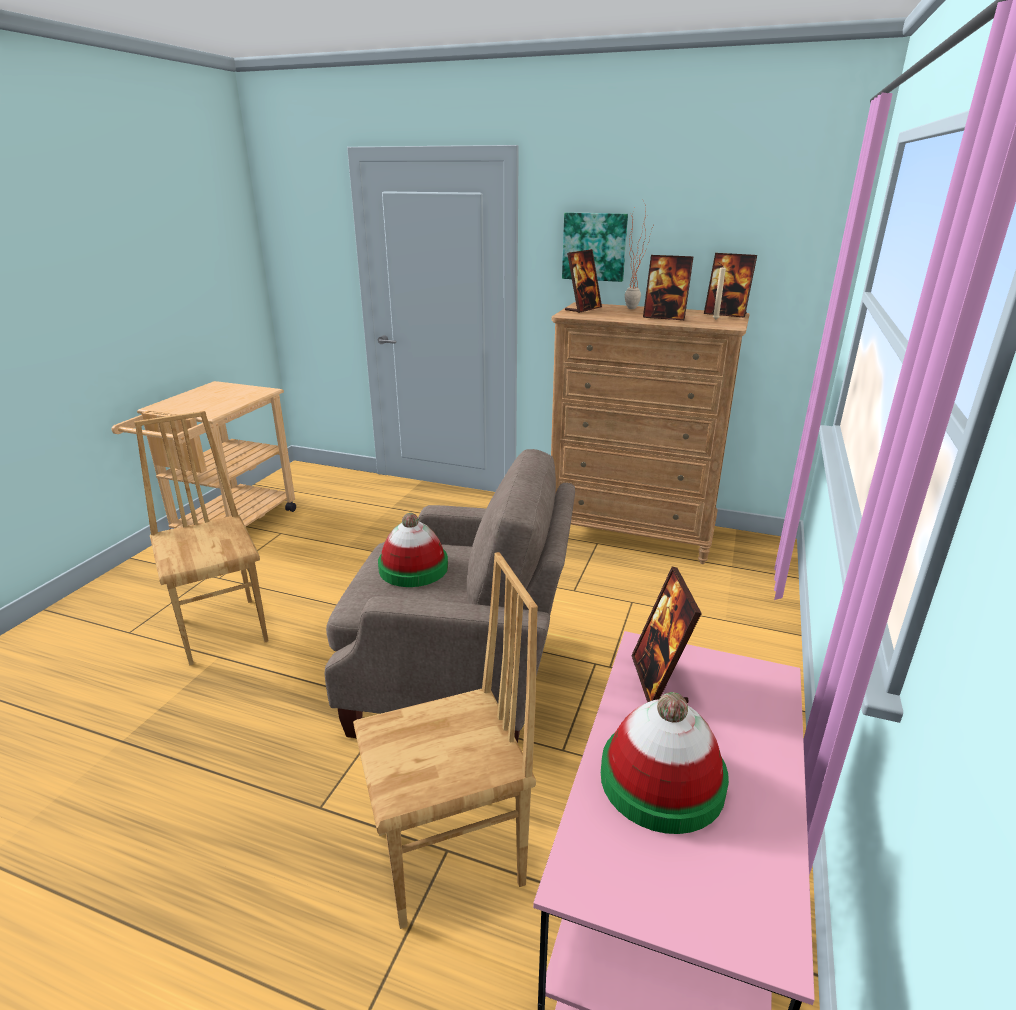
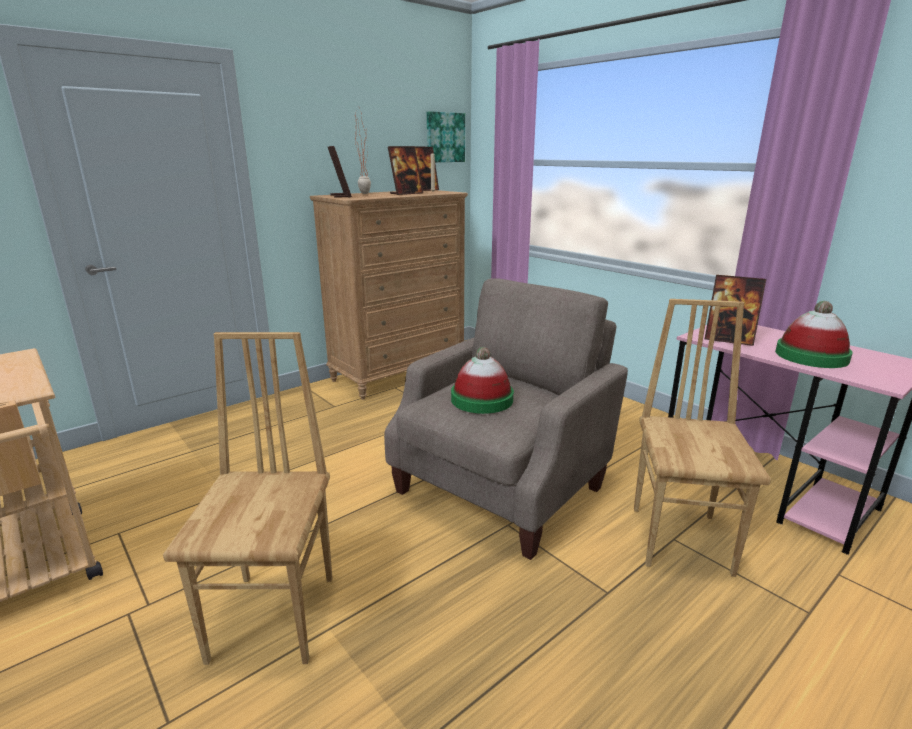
camera: 60 degrees left, 5 degrees down
brown chair [135,411,268,665] -> brown chair turned 90 degrees clockwise [163,332,332,665]
picture [562,212,628,282] -> picture moved to [427,111,465,162]

